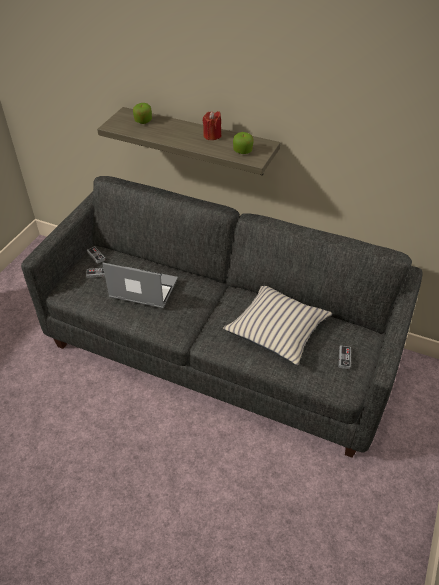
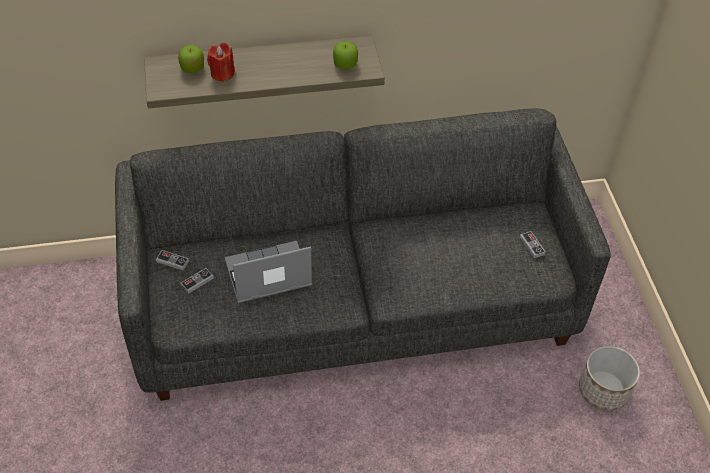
camera: 35 degrees left, 5 degrees up
red candle [203,111,221,140] -> red candle moved to [207,43,235,82]
beige pillow [223,286,332,366] -> none
none -> planter [579,346,640,411]

